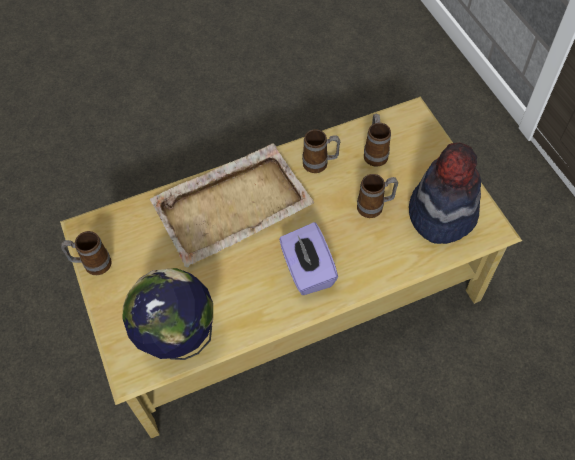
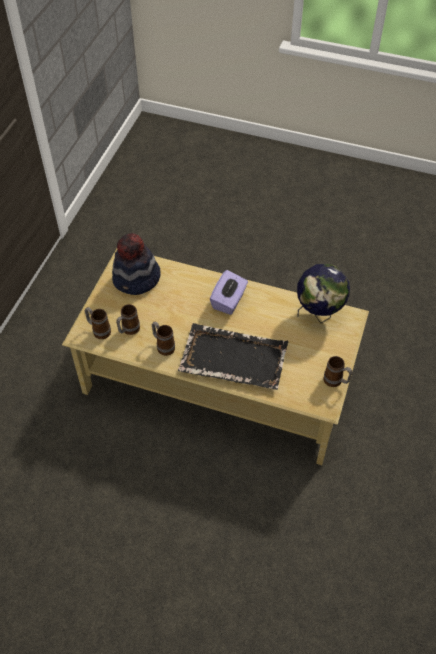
camera: 140 degrees left, 5 degrees down
beige tray [150,143,314,268] -> black tray [178,323,289,390]
mug [357,174,398,218] -> mug moved to [85,307,111,339]

